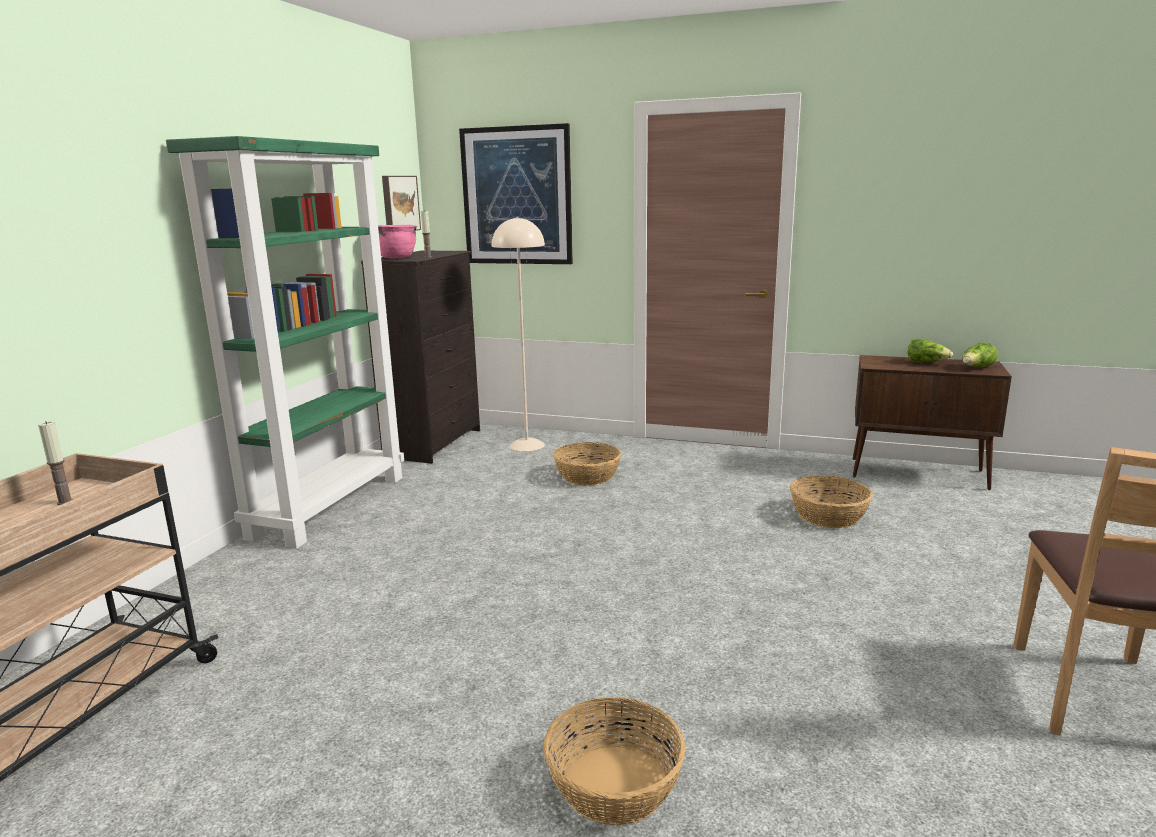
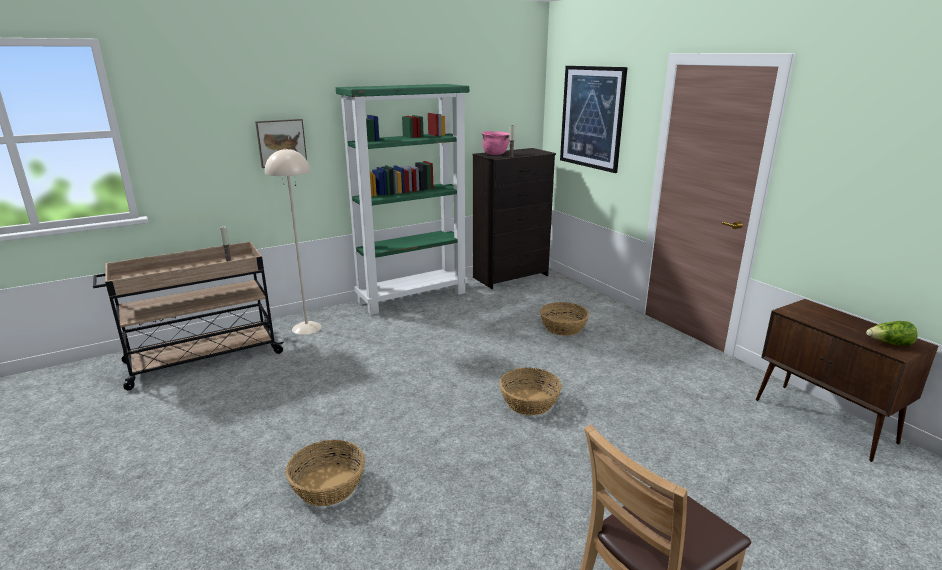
camera: 40 degrees right, 5 degrees up
picture [382,176,421,231] -> picture moved to [255,119,307,168]
beige floor lamp [492,217,545,451] -> beige floor lamp moved to [265,148,322,335]
basket [790,475,873,528] -> basket moved to [499,368,562,415]
lettuce [908,338,953,363] -> none

